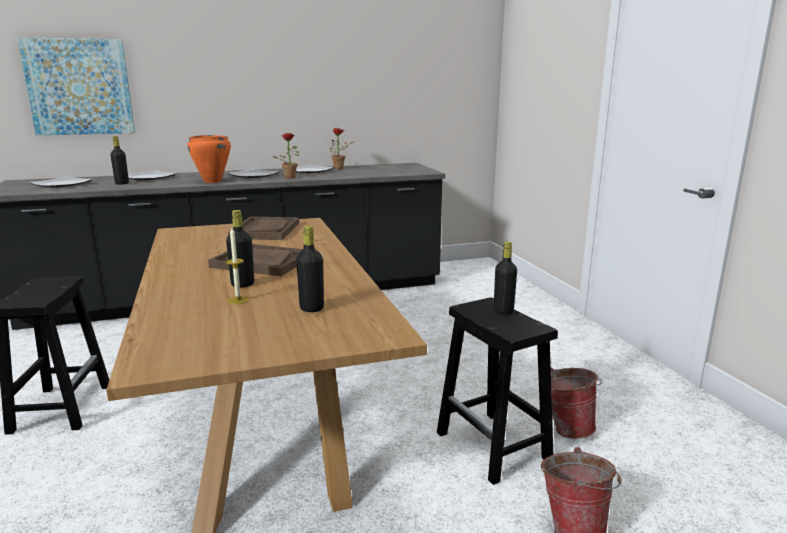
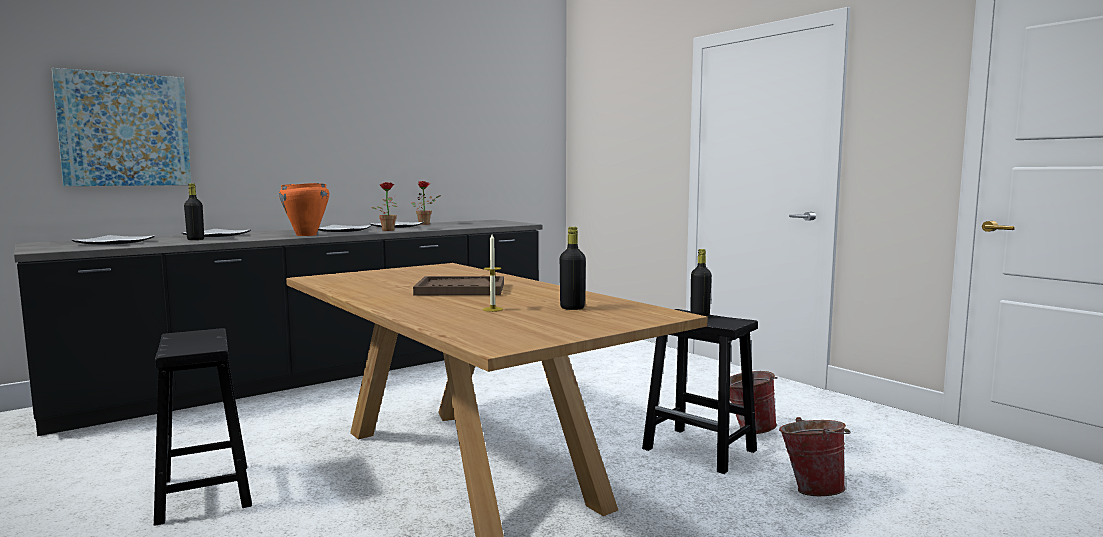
camera: 20 degrees left, 10 degrees down
black bottle [226,210,254,287] -> none
brown tray [228,216,299,240] -> none

